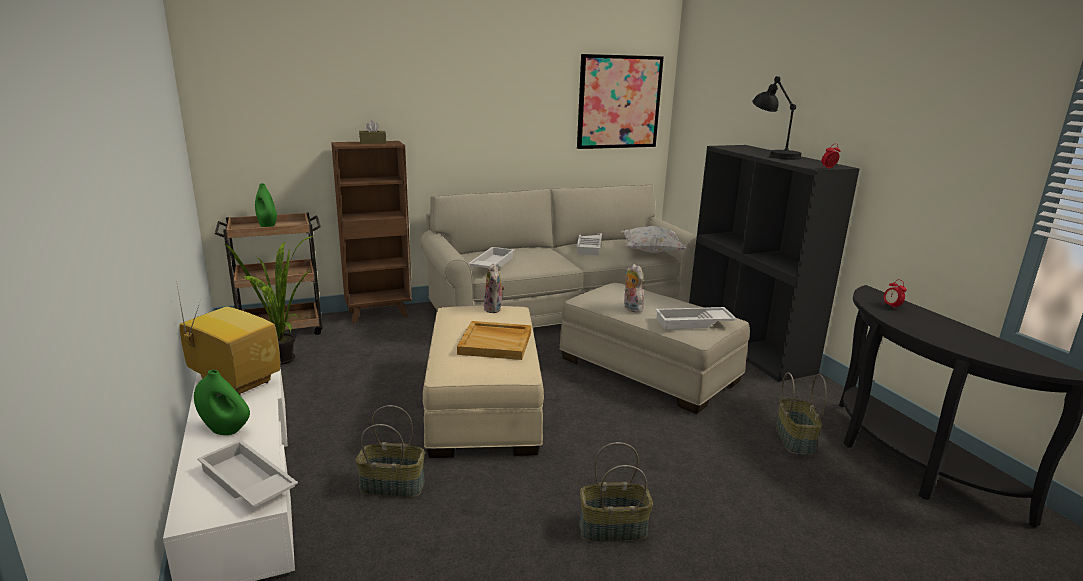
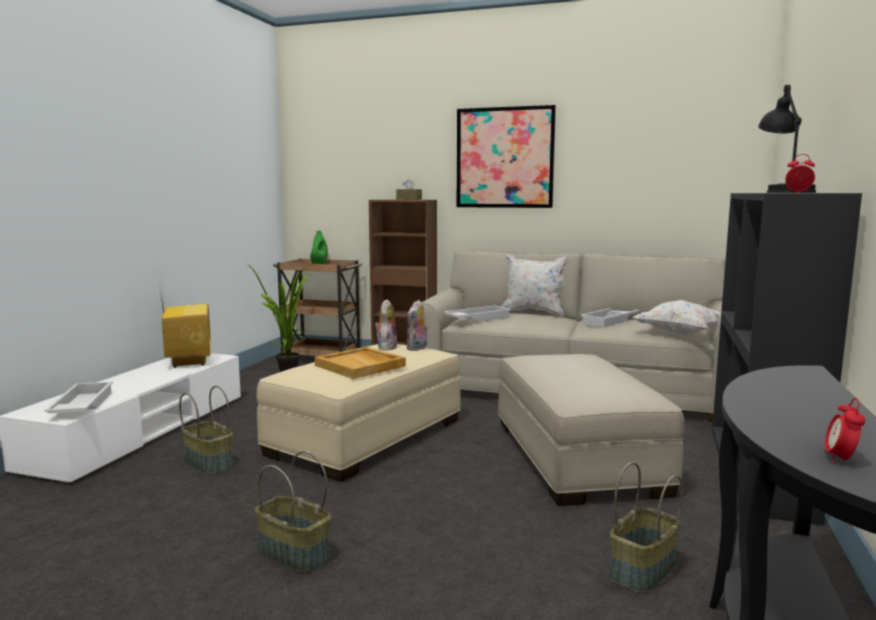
camera: 40 degrees right, 10 degrees down
green vase [194,370,250,435] -> none
picture [577,54,664,149] -> picture moved to [457,105,556,208]
plush toy [624,264,644,313] -> plush toy moved to [375,299,397,350]
white tray [655,307,737,329] -> none
alarm clock [884,280,907,307] -> alarm clock moved to [825,398,865,463]
none -> white pillow [501,254,568,317]

